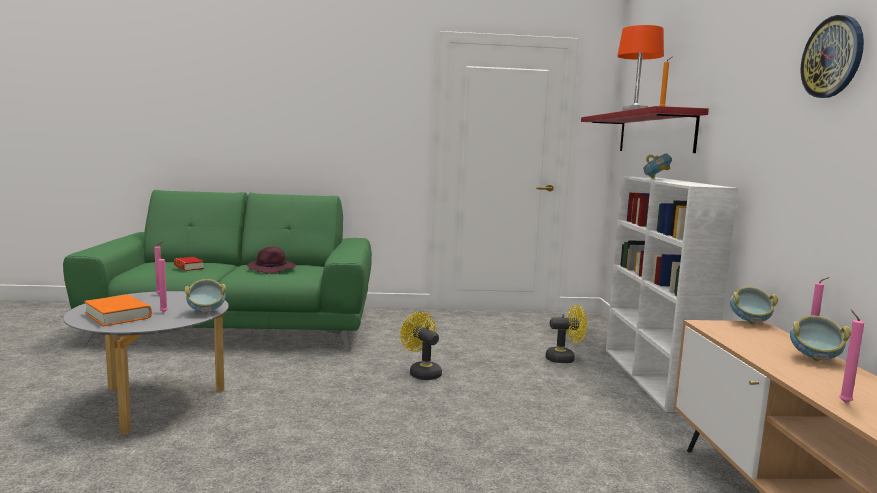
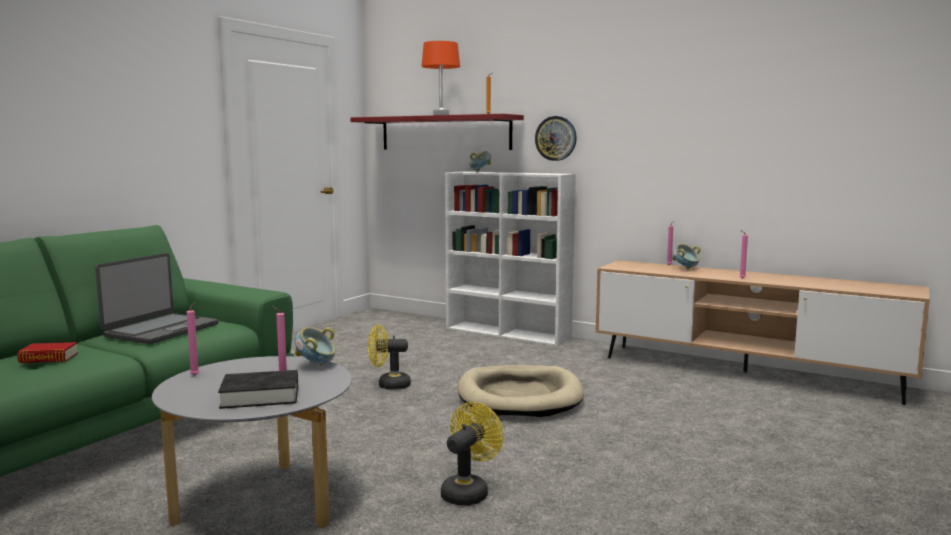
camera: 55 degrees left, 0 degrees up
orange book [84,295,152,326] -> black book [218,370,298,409]
purple hat [247,247,296,274] -> laptop [95,253,218,344]
yellow fan [545,305,587,363] -> yellow fan moved to [441,402,504,506]
bowl [730,287,778,324] -> none
wall clock [800,15,864,98] -> wall clock moved to [535,116,577,161]
none -> beige dog bed [458,365,584,417]

